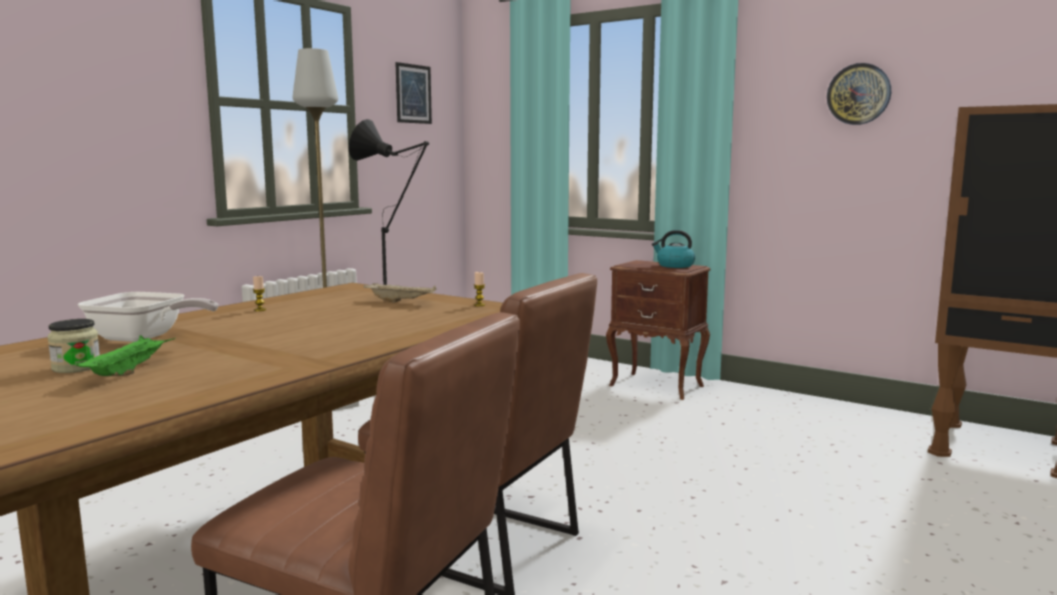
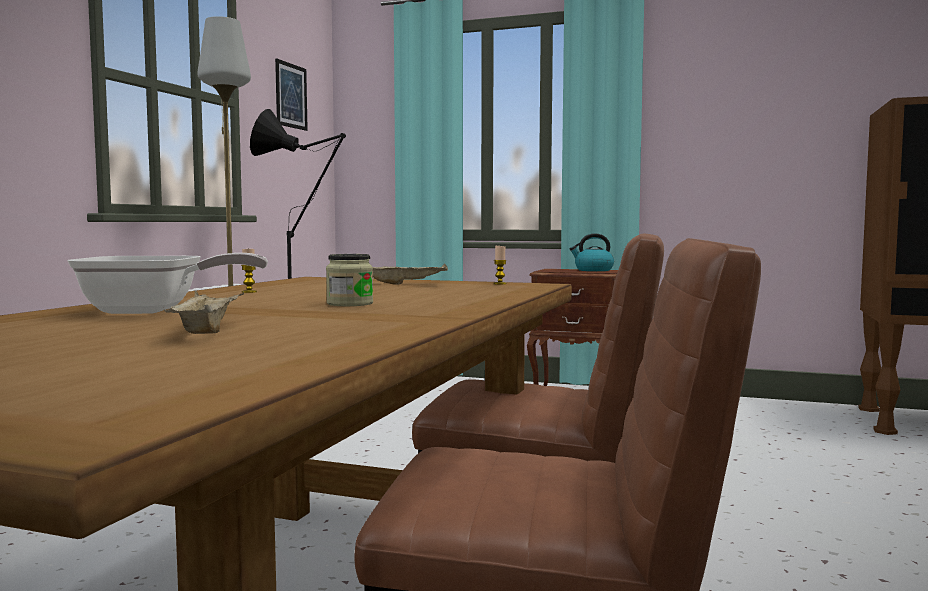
camera: 15 degrees left, 5 degrees down
jar [47,319,100,373] -> jar moved to [326,254,373,306]
green tray [75,335,175,376] -> beige tray [164,290,244,334]
wall clock [827,63,891,125] -> none

